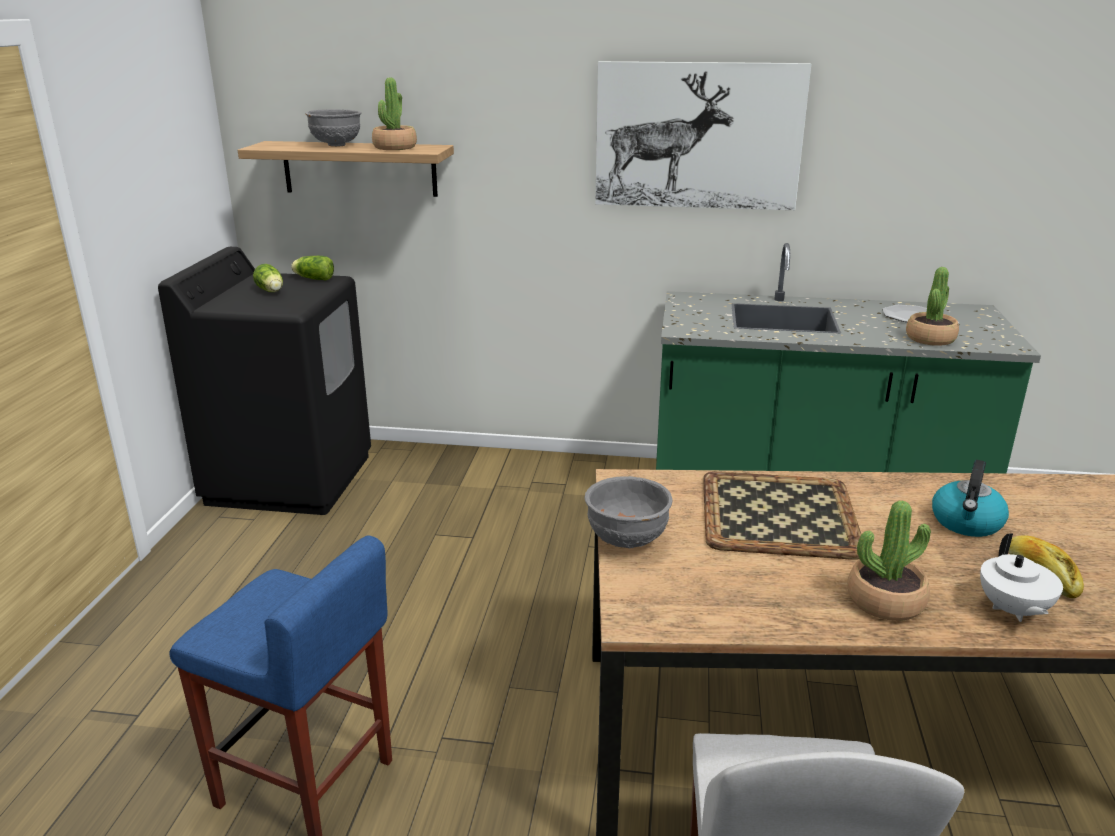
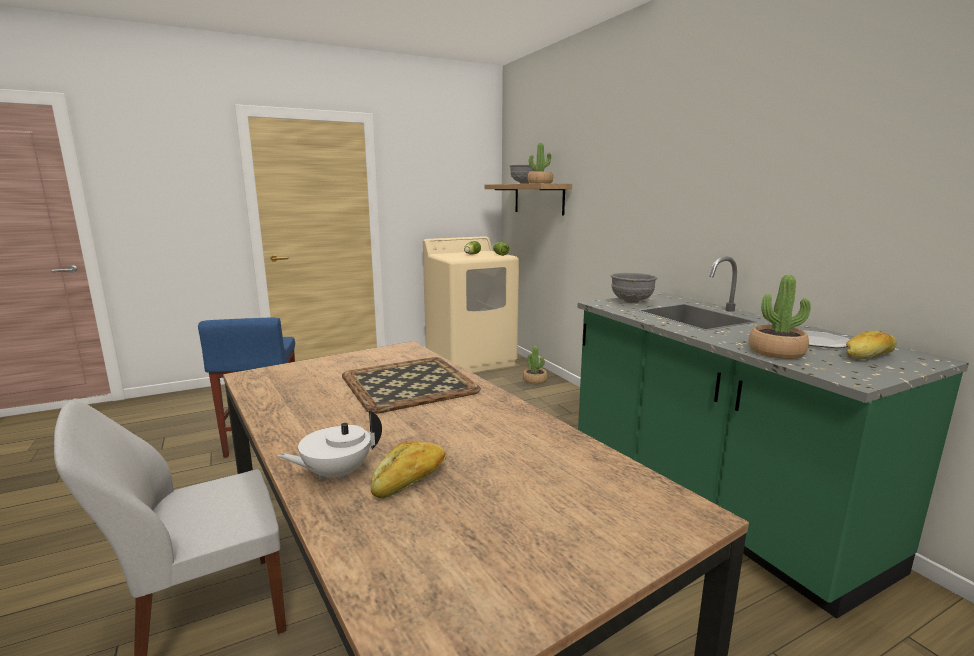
camera: 55 degrees right, 10 degrees down
black washing machine [158,247,371,515] -> beige washing machine [423,236,519,373]
grey bowl [584,476,673,548] -> grey bowl moved to [611,273,657,303]
picture [595,61,811,210] -> none
potted plant [848,500,931,621] -> potted plant moved to [523,346,548,384]
kettle [932,460,1009,537] -> none
none -> bread [846,330,897,360]

